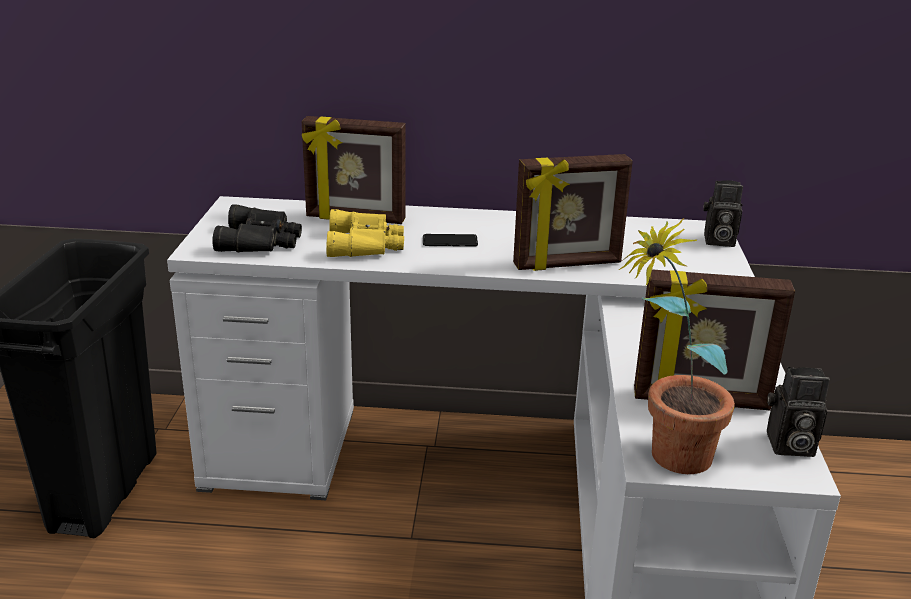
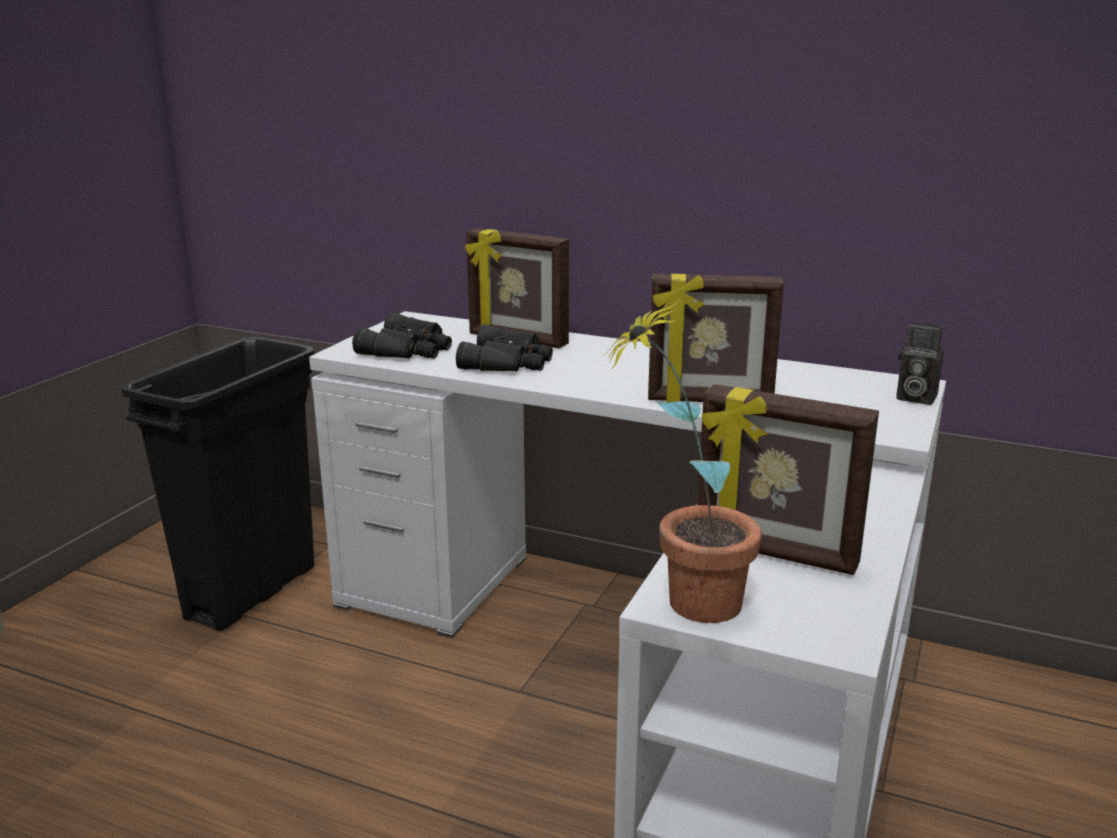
camera: 20 degrees right, 5 degrees down
yellow binoculars [326,209,404,257] -> black binoculars [456,324,553,372]
phone [423,234,478,247] -> none
camera [767,367,830,457] -> none

